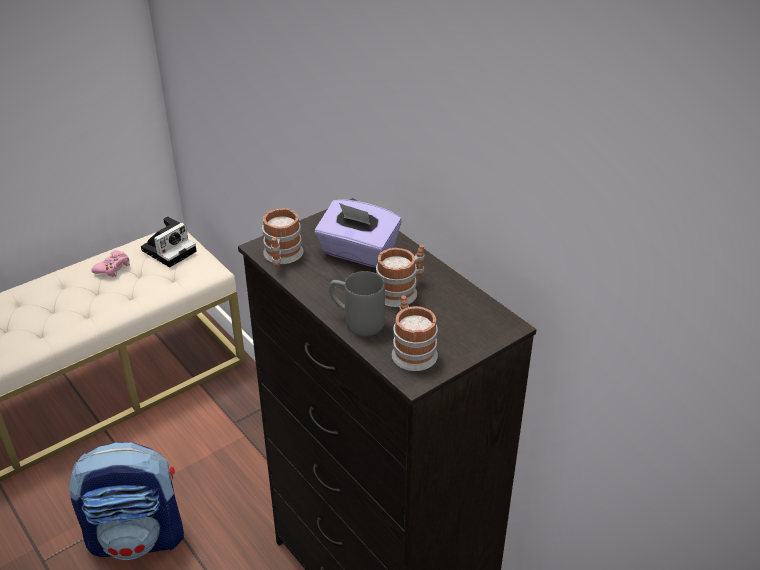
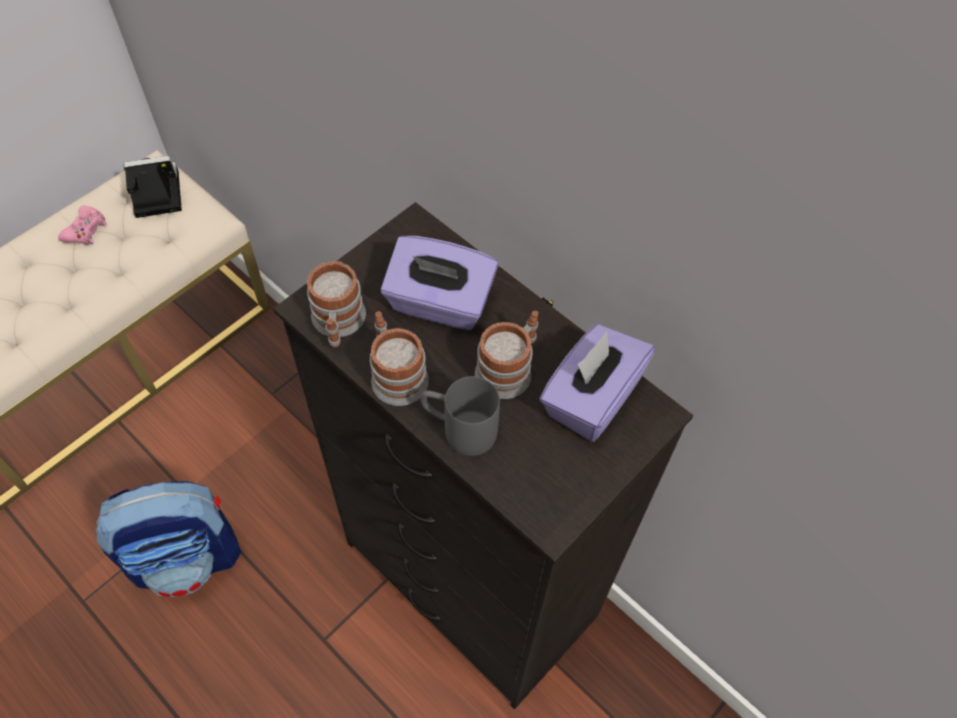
camera: 10 degrees left, 20 degrees up
camera [141,216,197,267] -> camera turned 135 degrees counterclockwise [124,156,182,218]
mug [392,296,438,371] -> mug moved to [370,311,429,406]
none -> purple tissue box [540,324,655,442]

